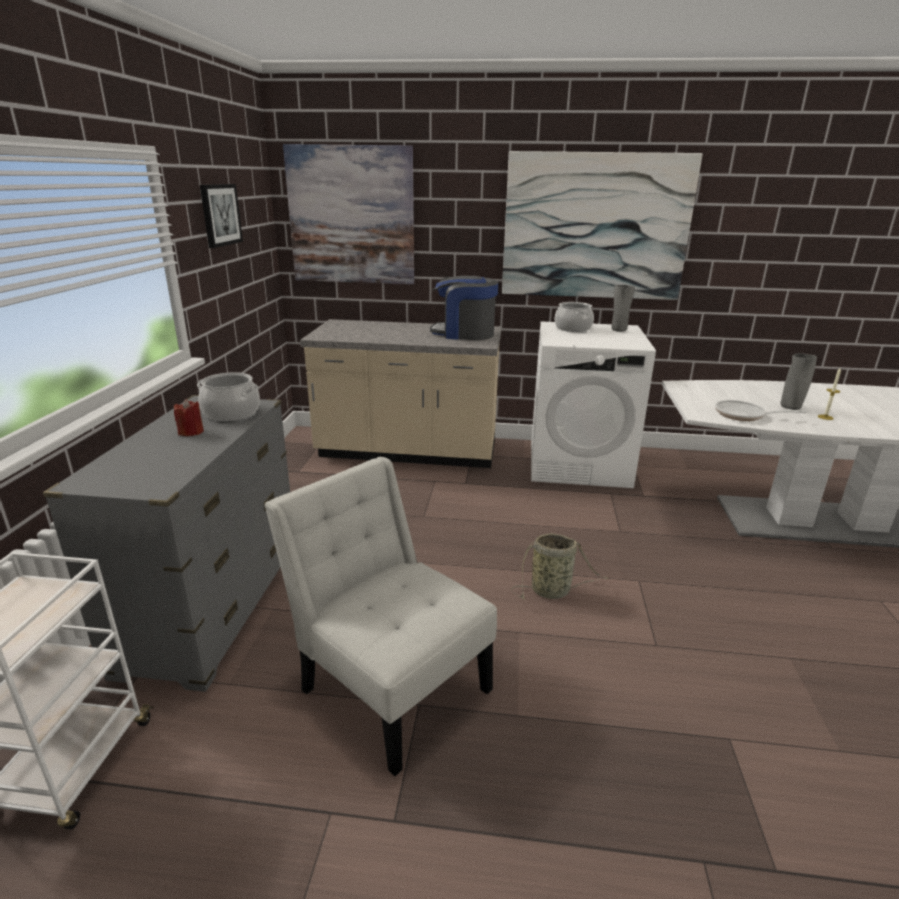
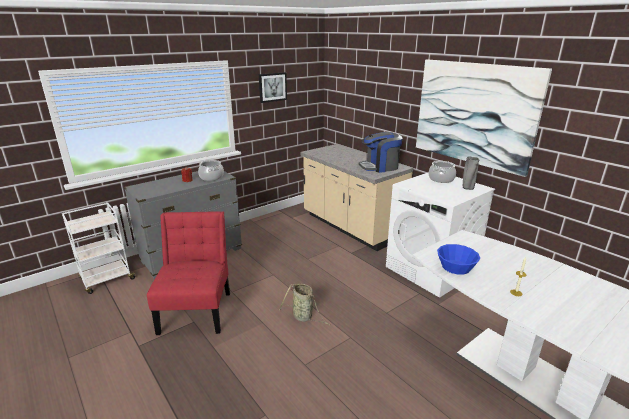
camera: 45 degrees right, 0 degrees up
white chair [264,457,497,776] -> red chair [147,211,230,335]
picture [283,144,414,284] -> none
coffee machine [430,276,498,340] -> coffee machine turned 75 degrees counterclockwise [359,132,402,173]
frying pan [715,400,806,421] -> blue bowl [437,244,480,275]
grey vase [781,353,817,410] -> none

